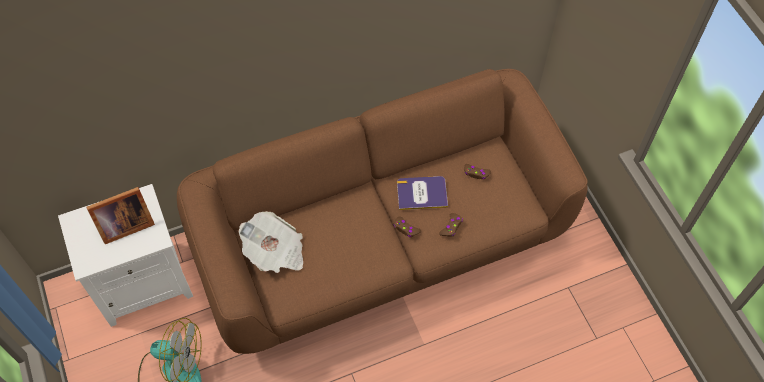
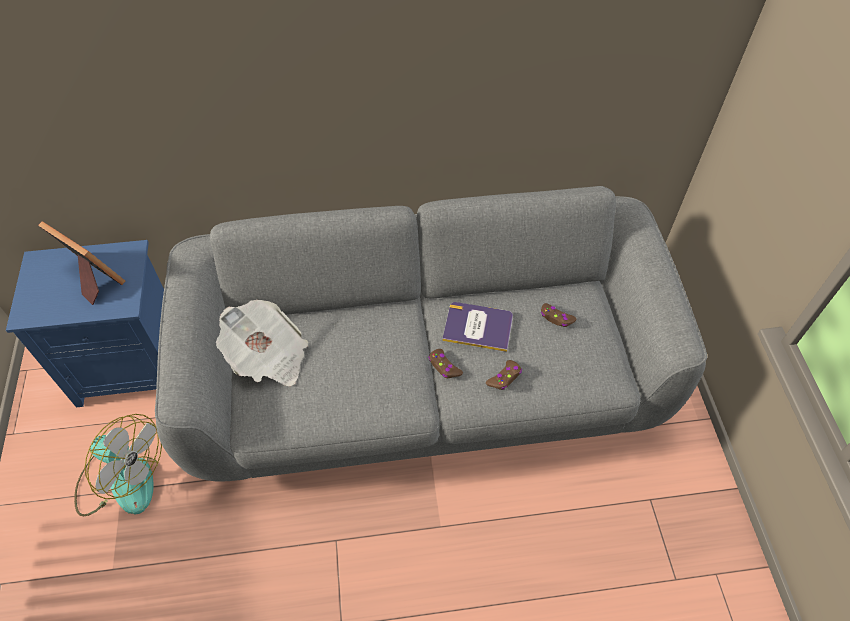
camera: 15 degrees right, 5 degrees down
white nightstand [58,184,193,327] -> blue nightstand [6,240,164,408]
picture frame [86,187,155,244] -> picture frame turned 135 degrees counterclockwise [38,221,125,305]
brown sofa [177,69,588,354] -> grey sofa [155,186,707,482]

